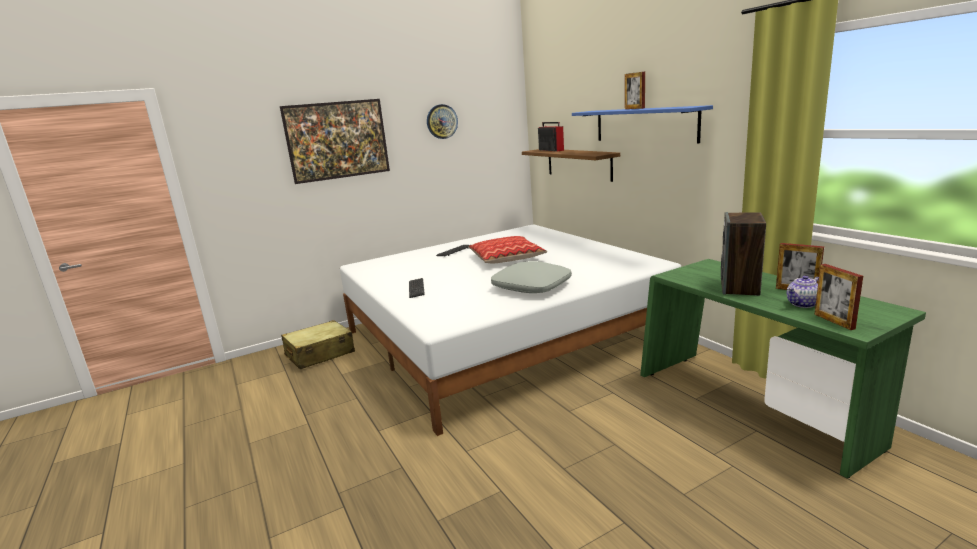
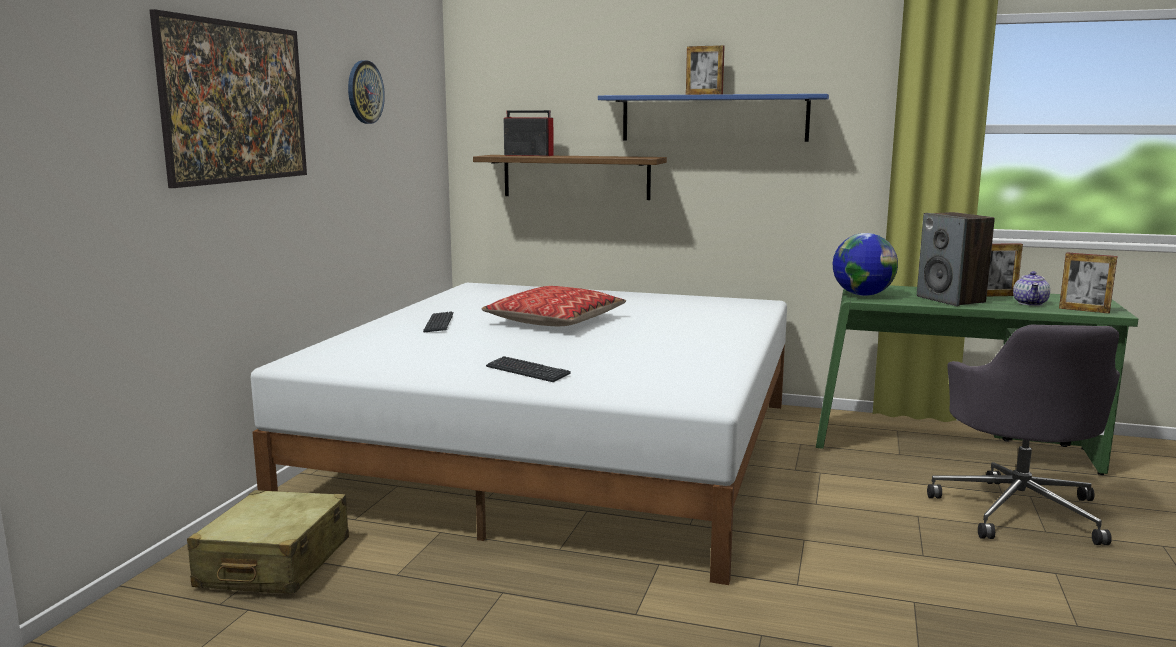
camera: 45 degrees left, 5 degrees down
grey pillow [491,261,572,293] -> none
none -> globe [833,233,898,296]
none -> grey office chair [927,325,1120,545]

